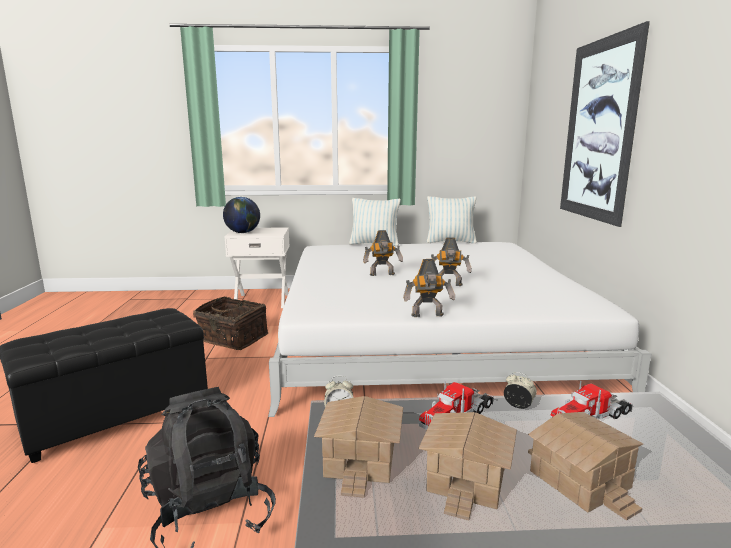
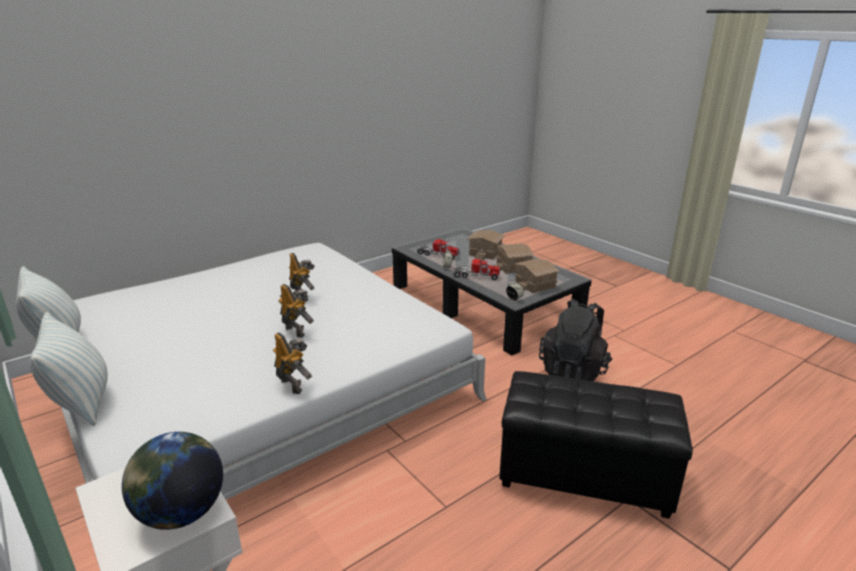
camera: 125 degrees left, 10 degrees up
basket [193,296,269,350] -> none
toy robot [403,259,455,317] -> toy robot moved to [272,332,312,394]
picture [560,21,650,227] -> none

